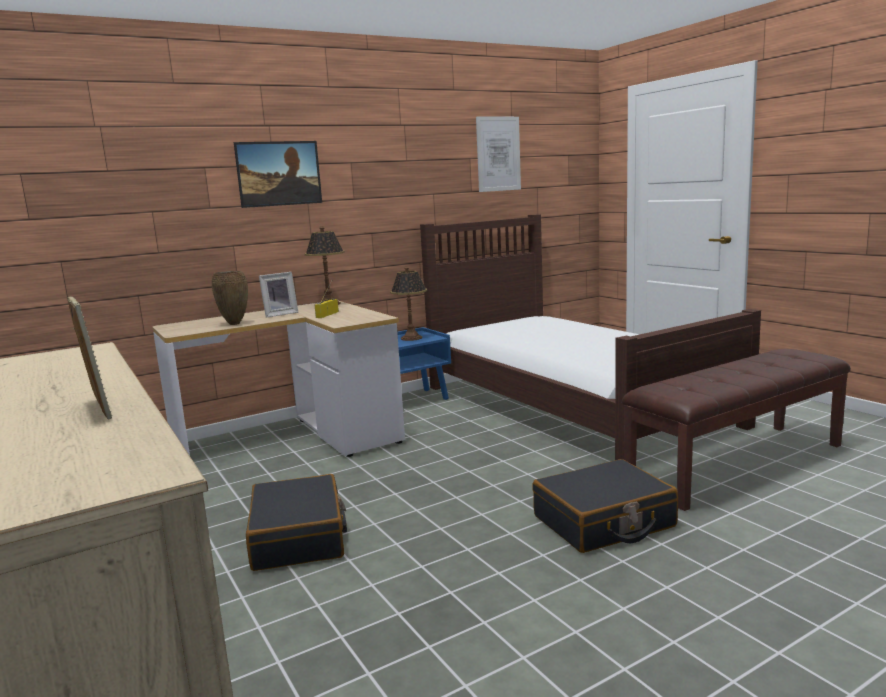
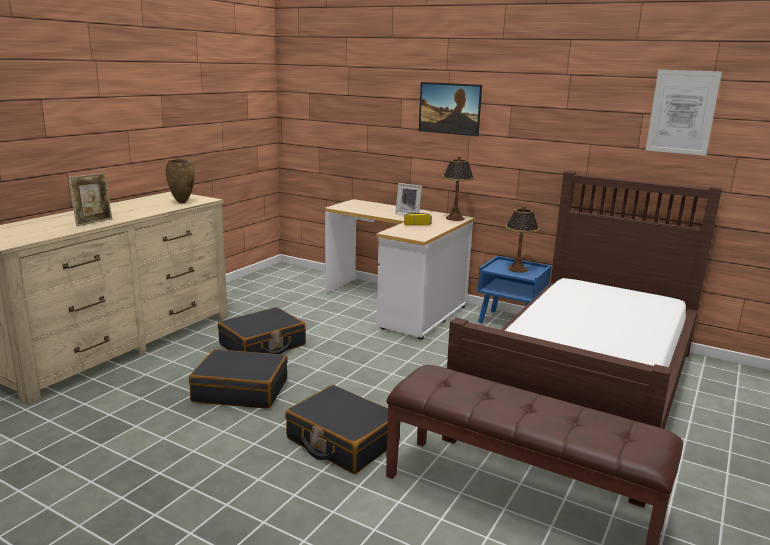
camera: 60 degrees right, 5 degrees up
brown vase [212,271,248,325] -> brown vase moved to [166,159,195,203]
none -> black suitcase [189,349,288,409]

